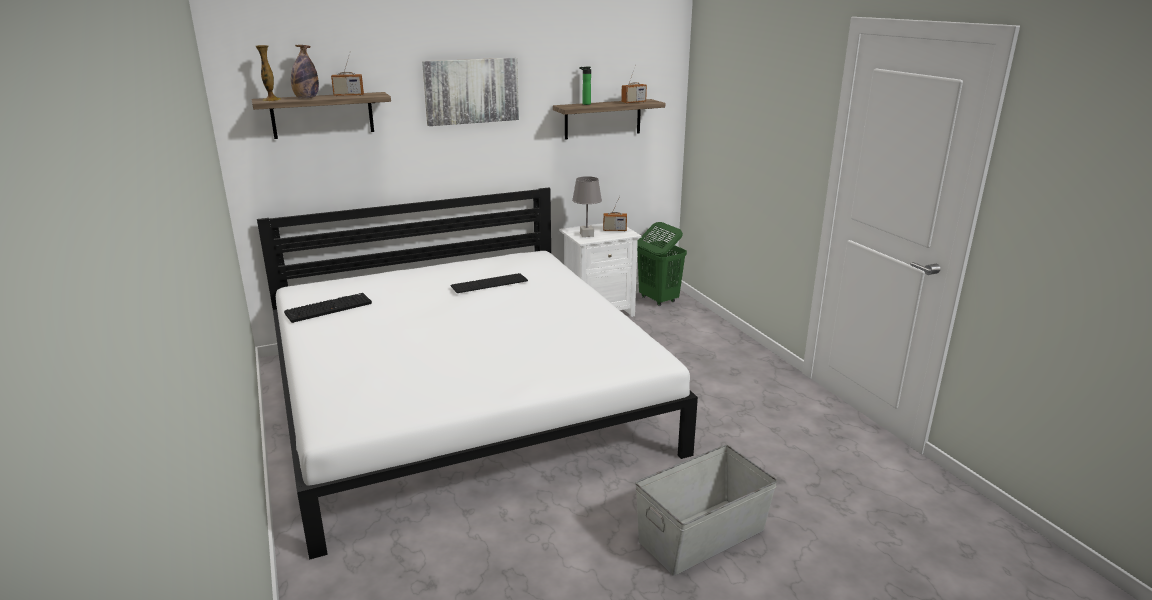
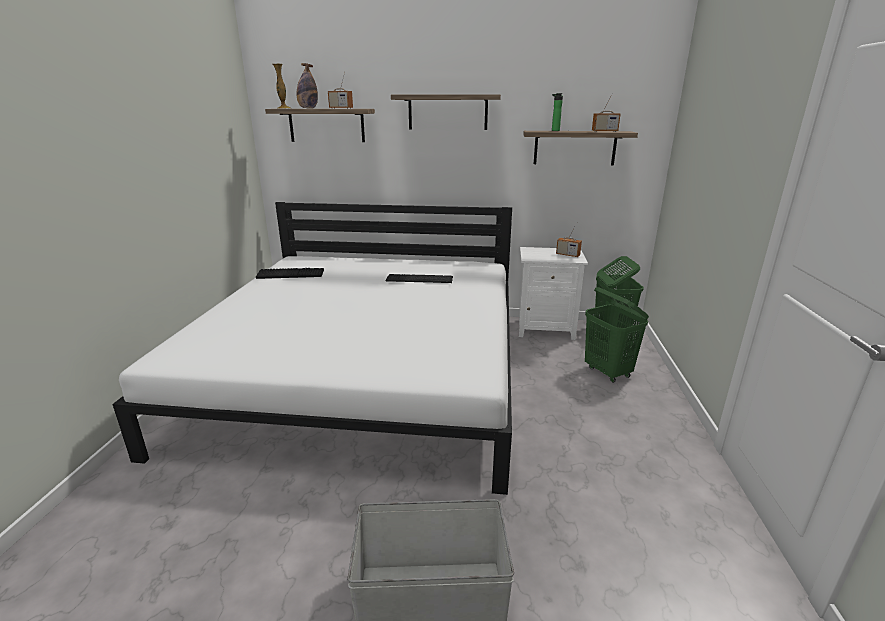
camera: 30 degrees right, 0 degrees up
picture [422,58,519,126] -> shelf [391,94,501,130]
grey table lamp [572,176,602,237] -> none
none -> green laundry basket [585,287,649,383]

